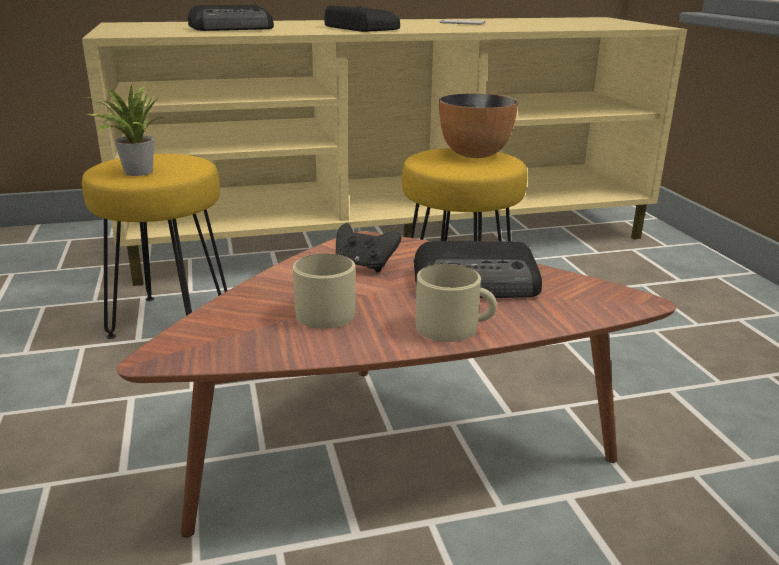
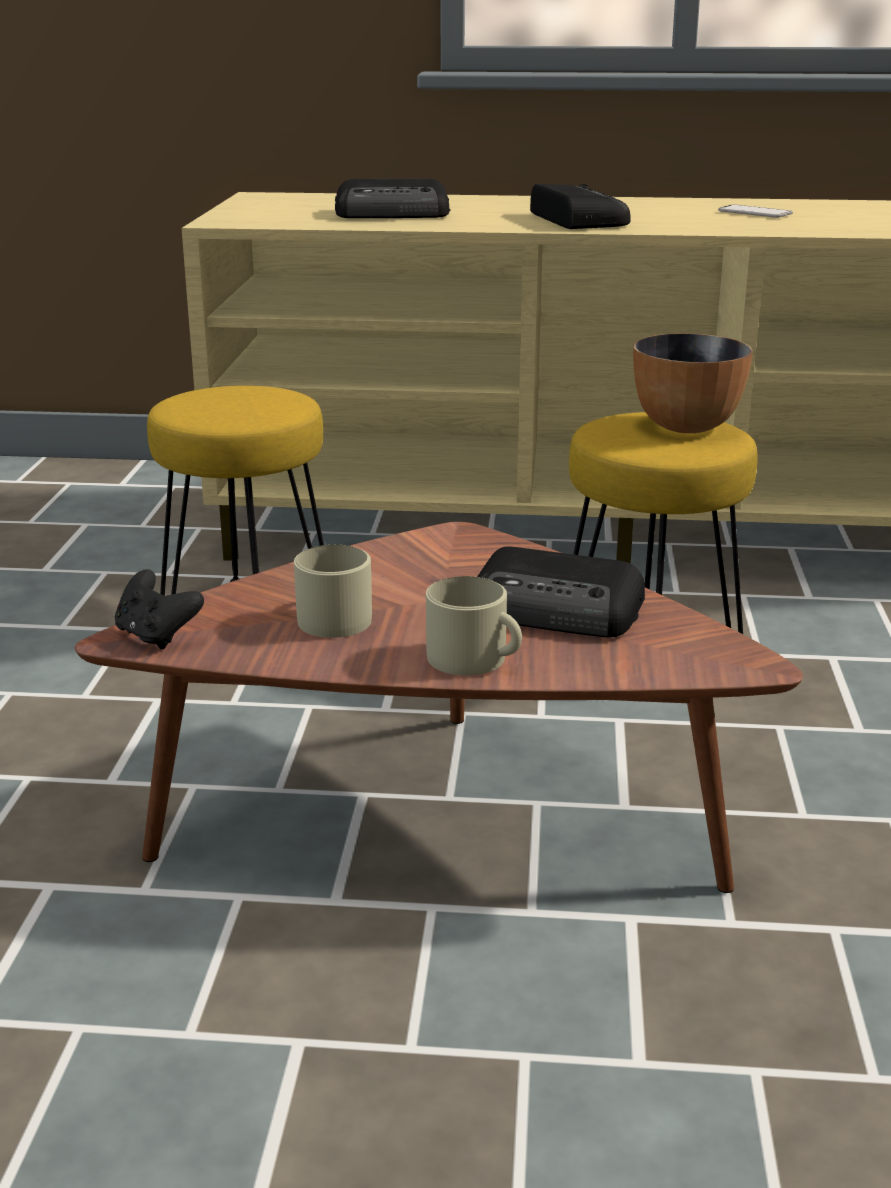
camera: 20 degrees right, 0 degrees up
potted plant [86,84,165,176] -> none
black game controller [336,223,401,272] -> black game controller moved to [115,569,204,649]

